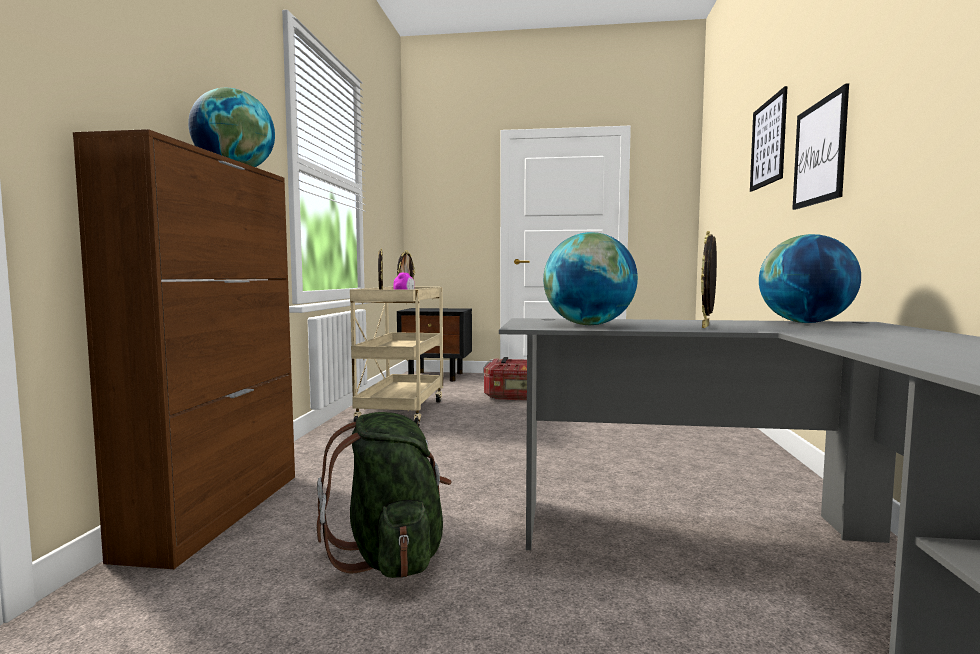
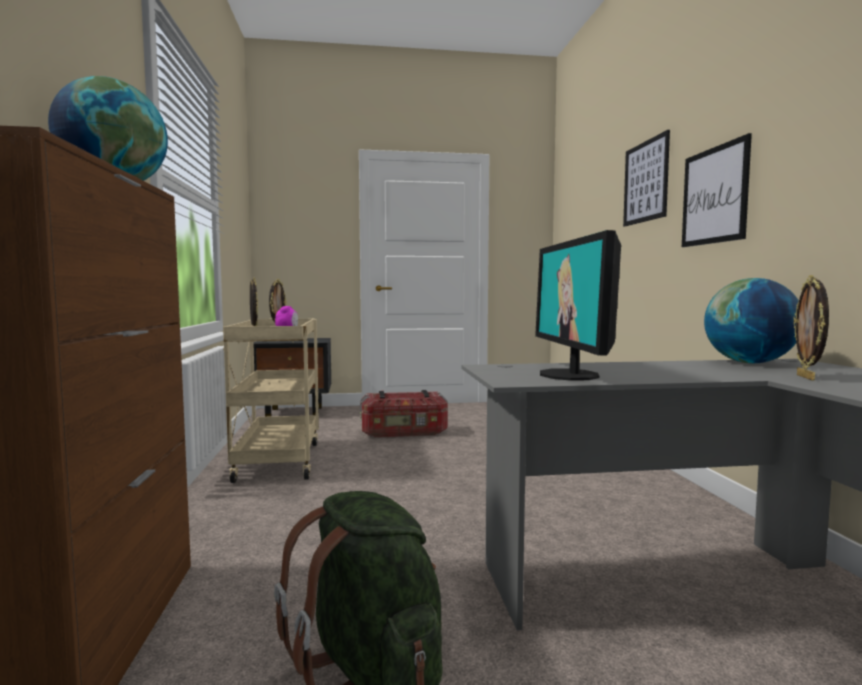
camera: 15 degrees left, 0 degrees up
globe [543,232,638,325] -> monitor [535,230,621,381]
picture frame [701,231,717,328] -> picture frame moved to [793,275,829,381]

